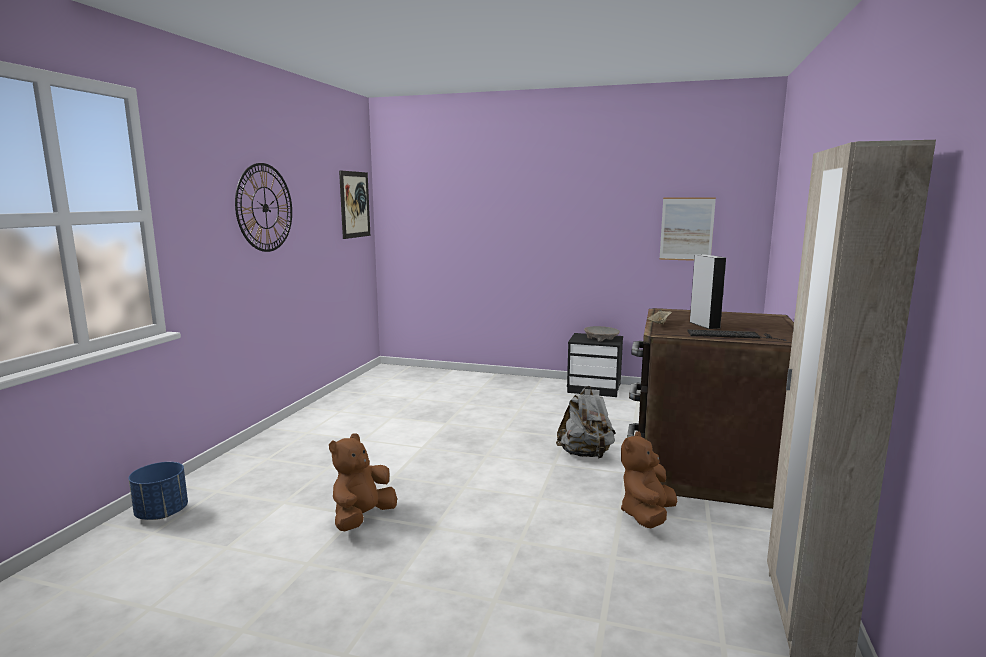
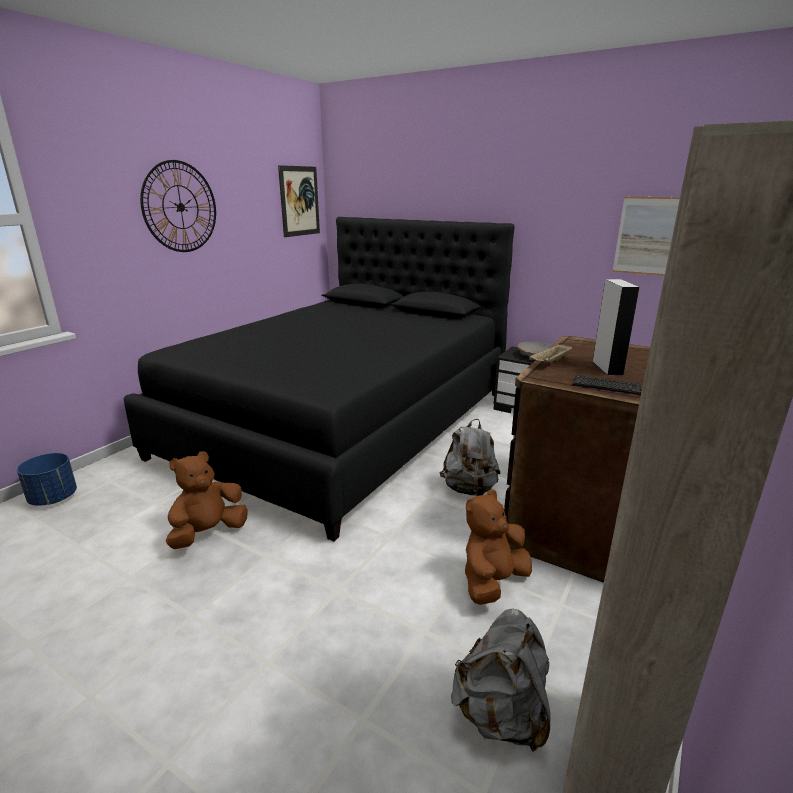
camera: 15 degrees right, 10 degrees up
none -> black bed [123,217,515,541]
none -> grey backpack [451,609,550,752]

